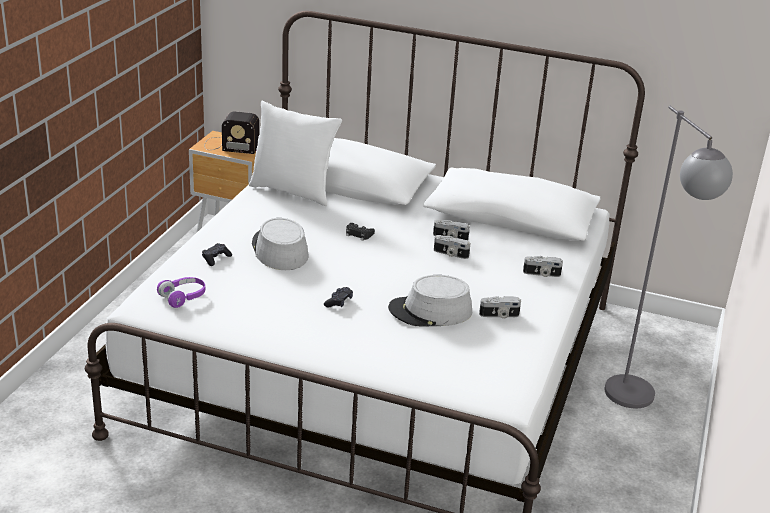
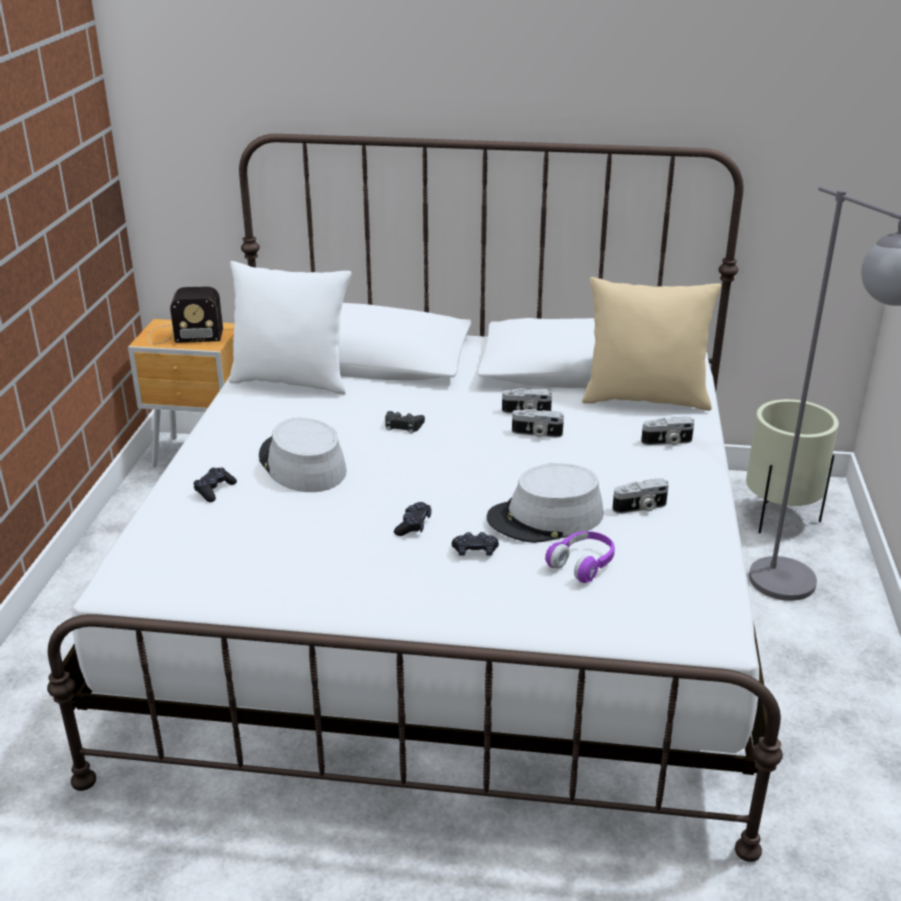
camera: 10 degrees left, 0 degrees up
purple headphones [157,277,205,308] -> purple headphones moved to [545,531,615,583]
none -> black game controller [452,532,499,556]
none -> beige pillow [582,277,722,411]
none -> beige planter [746,399,839,533]

